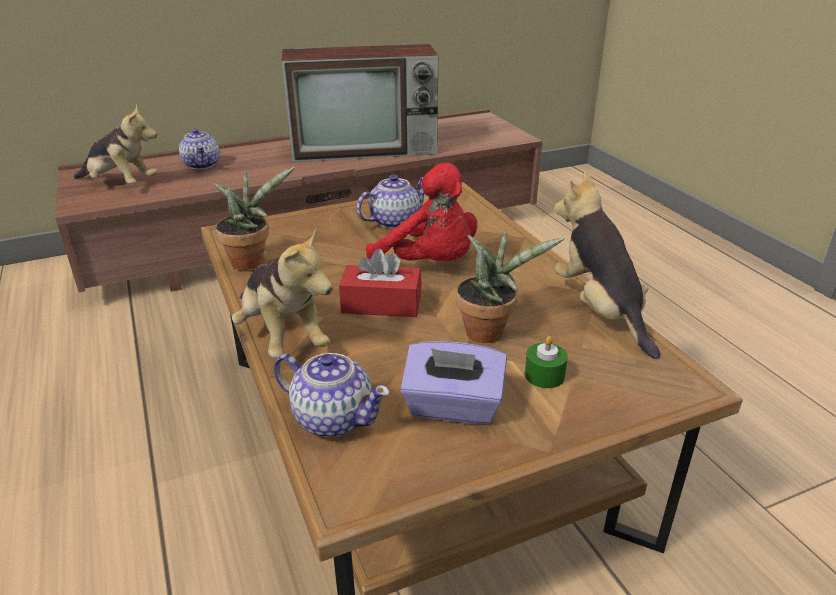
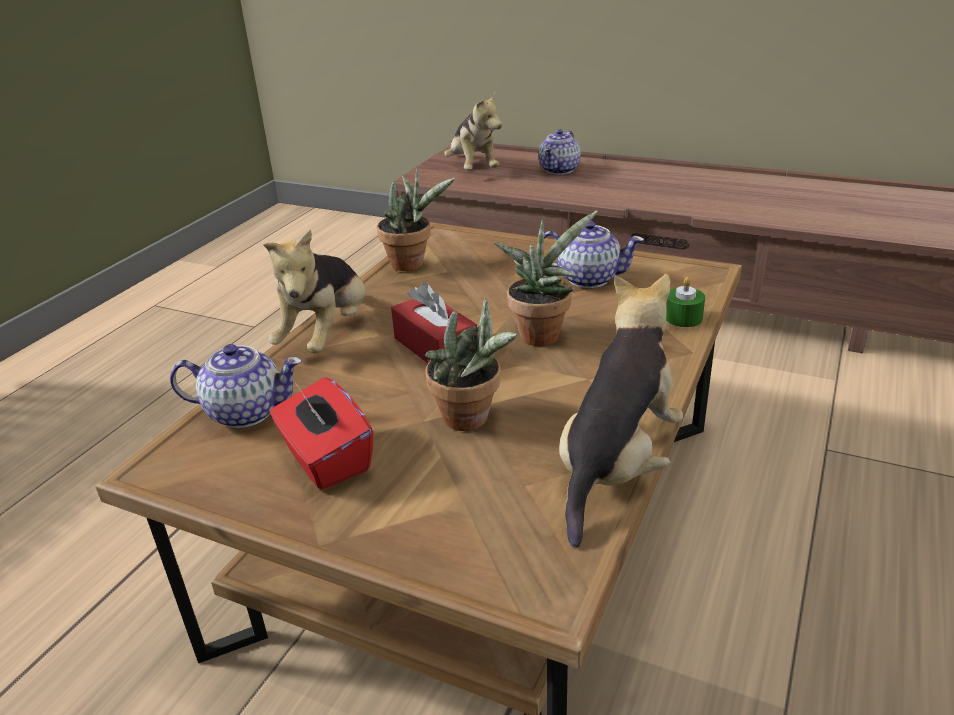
camera: 50 degrees right, 0 degrees up
teapot [274,353,390,437] -> teapot turned 75 degrees counterclockwise [170,344,302,428]
television [281,44,438,162] -> none
red plush toy [366,163,477,261] -> potted plant [494,211,598,346]
purple tissue box [400,341,507,424] -> red tissue box [270,378,373,490]
green candle [525,336,568,388] -> green candle moved to [666,277,705,327]

